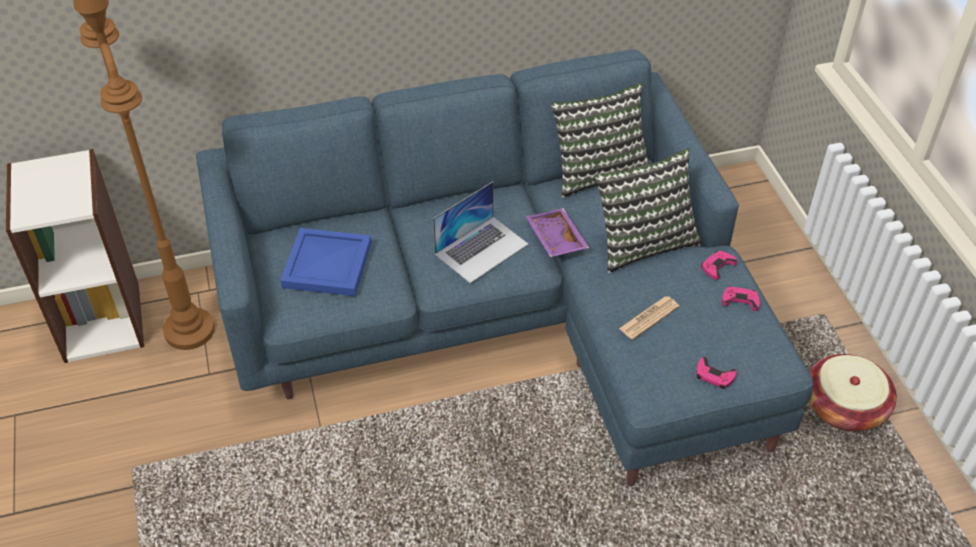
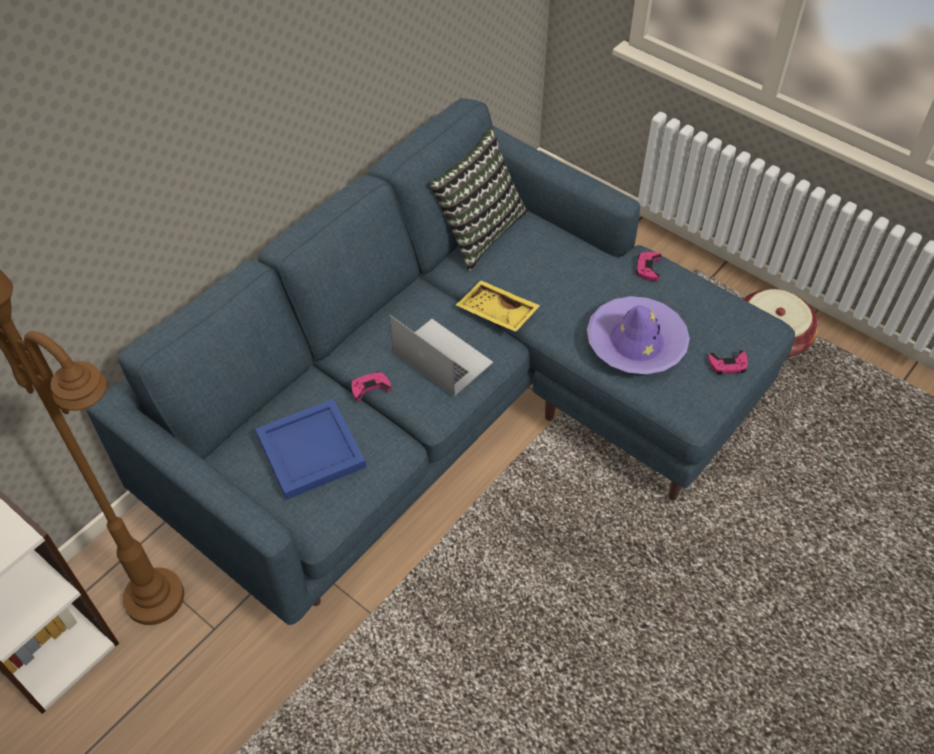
camera: 35 degrees left, 5 degrees up
laptop [433,181,529,283] -> laptop turned 60 degrees counterclockwise [389,315,493,396]
purple tray [526,208,590,257] -> yellow tray [456,281,541,332]
pillow [595,148,702,273] -> none
newspaper [619,296,679,340] -> purple hat [587,296,690,374]
pink game controller [722,286,760,311] -> pink game controller moved to [352,371,391,402]

